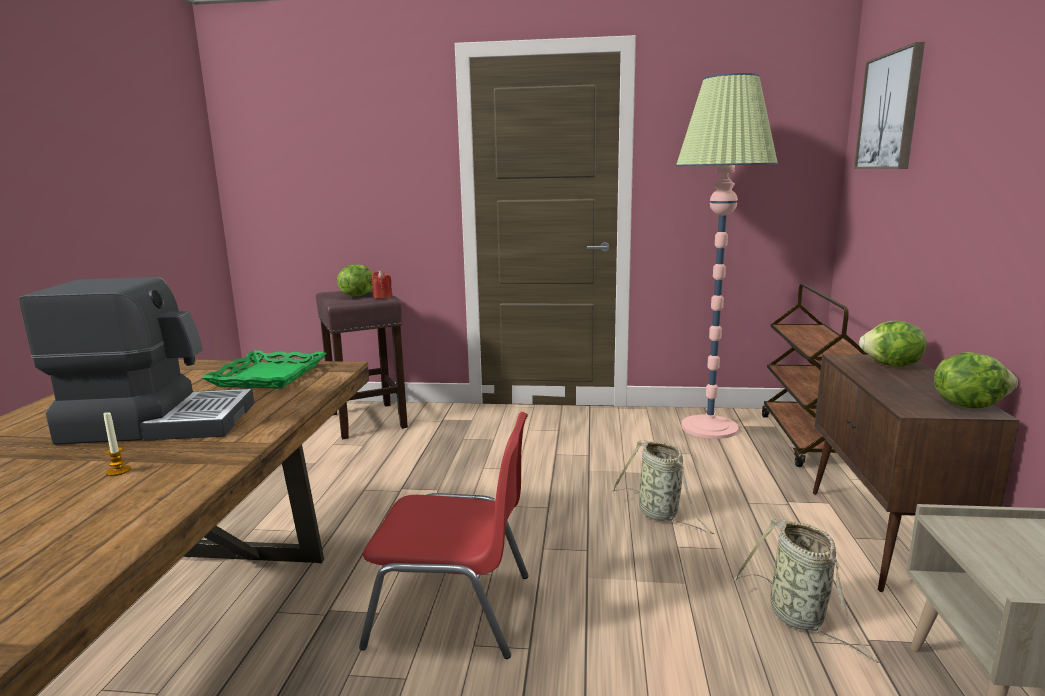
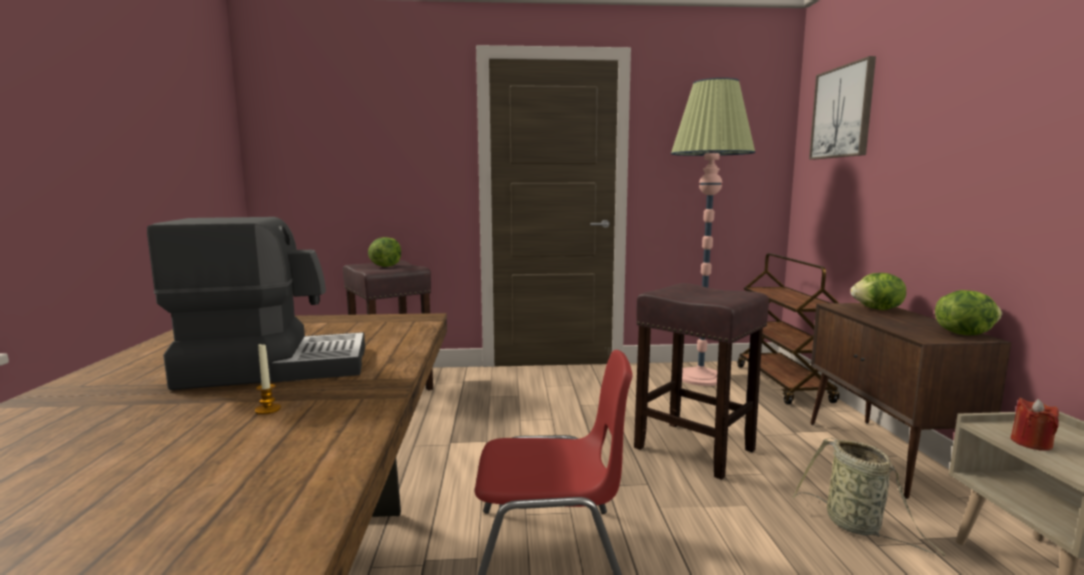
camera: 10 degrees left, 5 degrees down
green tray [201,351,327,389] -> none
red candle [371,270,392,299] -> red candle moved to [1011,398,1059,451]
basket [611,440,714,534] -> brown stool [634,283,769,480]

